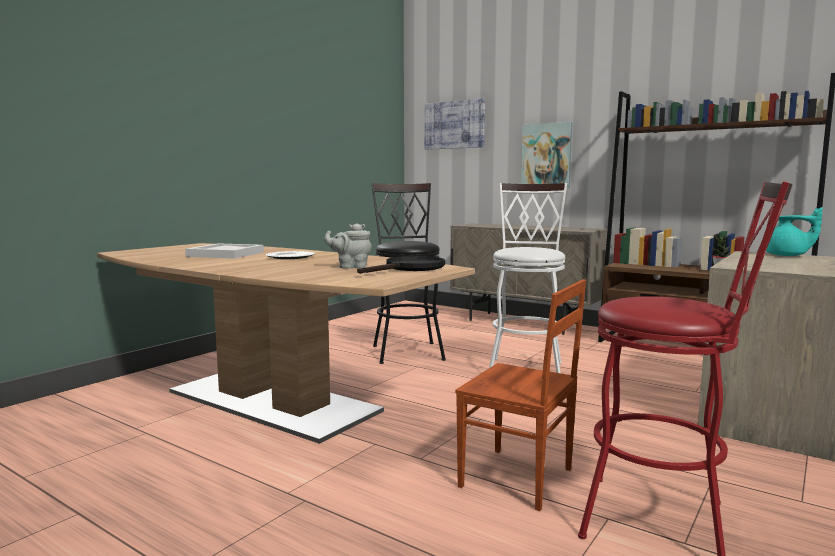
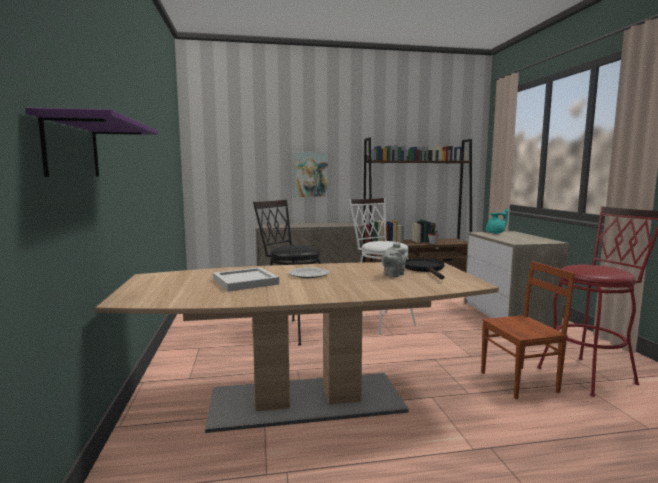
camera: 45 degrees left, 0 degrees up
picture [424,98,485,150] -> none
none -> purple shelf [25,107,157,177]

